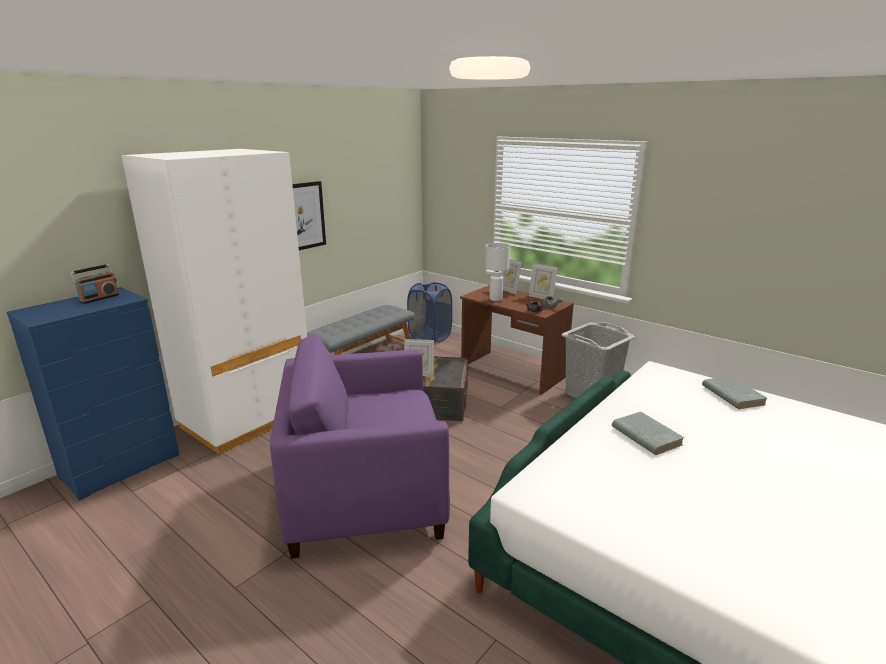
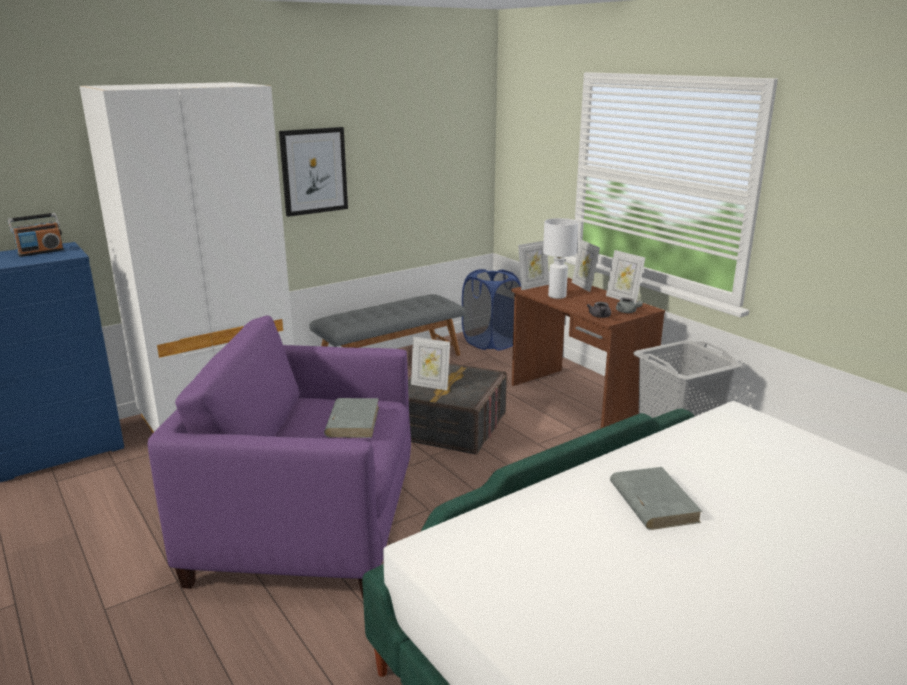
camera: 15 degrees right, 0 degrees up
grey book [702,376,767,409] -> grey book moved to [324,398,379,438]
none -> picture frame [518,241,549,290]

